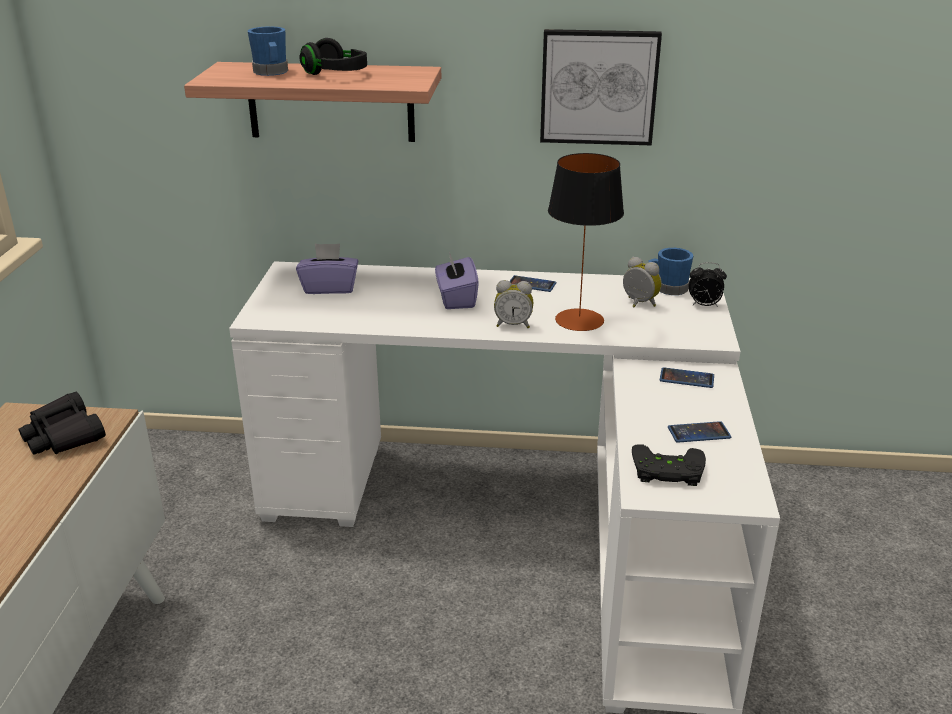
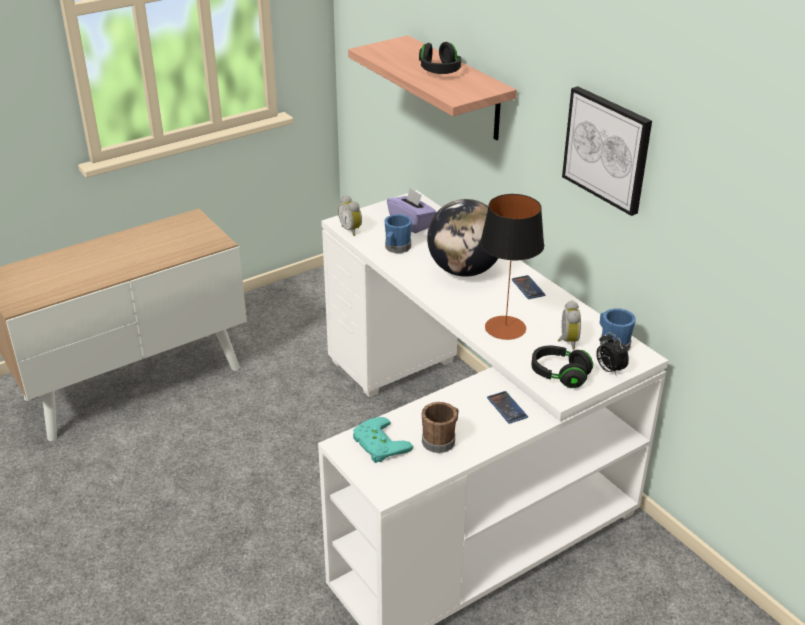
camera: 50 degrees right, 5 degrees up
black binoculars [19,392,106,455] -> none
blue mug [248,26,288,76] -> blue mug moved to [384,214,412,253]
purple tissue box [435,252,479,309] -> globe [427,199,498,277]
alarm clock [494,280,533,328] -> alarm clock moved to [338,195,362,236]
black game controller [632,444,706,486] -> turquoise game controller [353,417,413,463]
phone [668,421,731,443] -> brown mug [422,402,459,453]
none -> black headphones [531,346,593,388]

